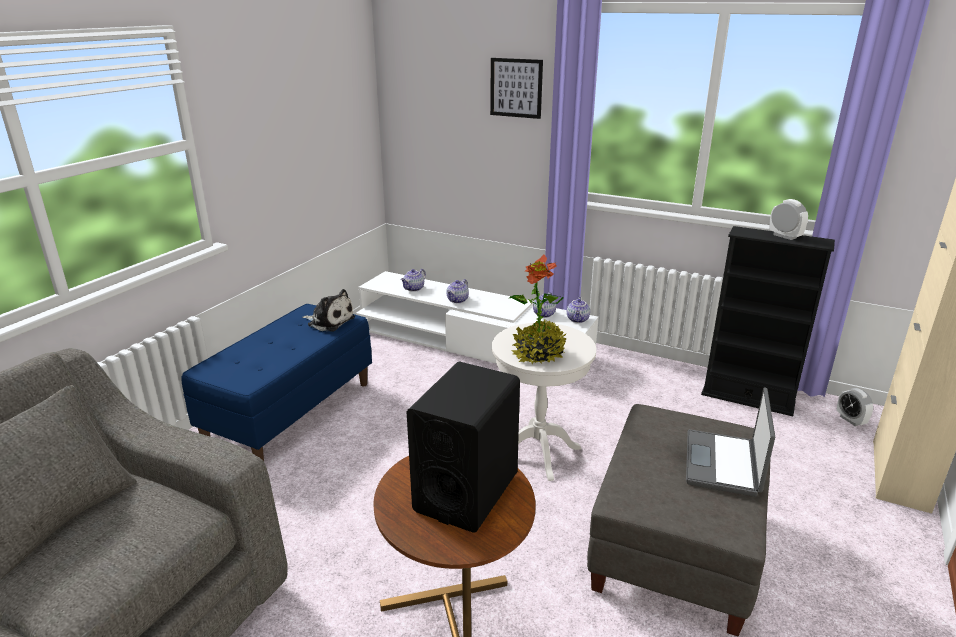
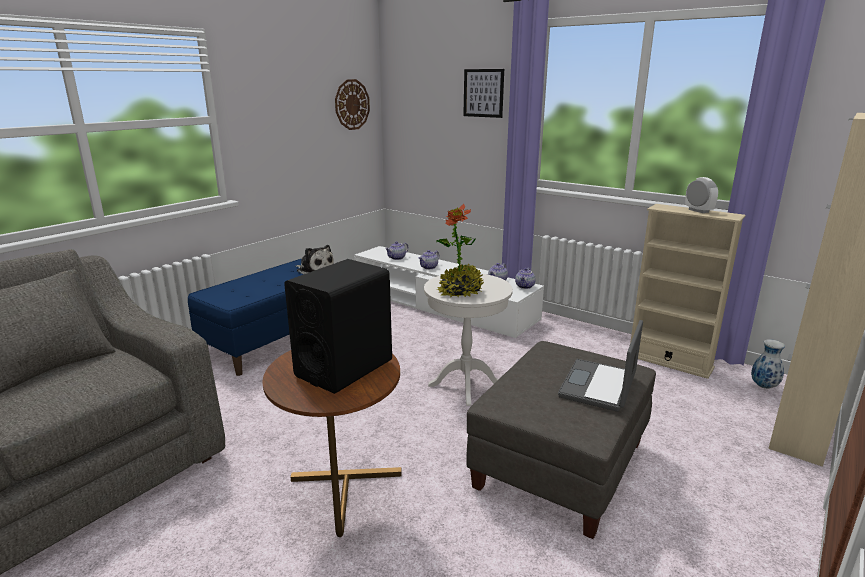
camera: 10 degrees right, 5 degrees down
black bookcase [701,226,835,416] -> beige bookcase [630,204,745,379]
alarm clock [837,388,873,426] -> vase [751,339,785,389]
none -> wall clock [335,79,370,130]

